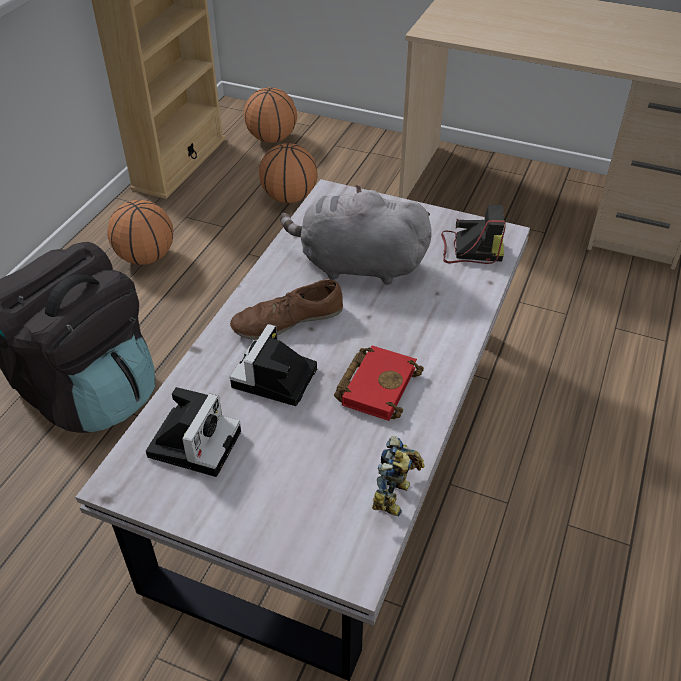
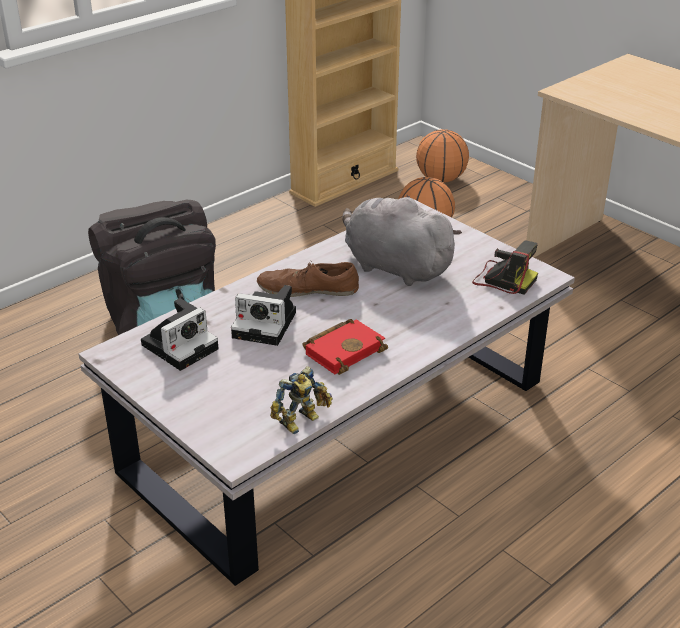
camera: 25 degrees right, 10 degrees down
basketball [107,200,173,265] -> none
camera [230,324,317,406] -> camera turned 120 degrees counterclockwise [231,285,296,346]

